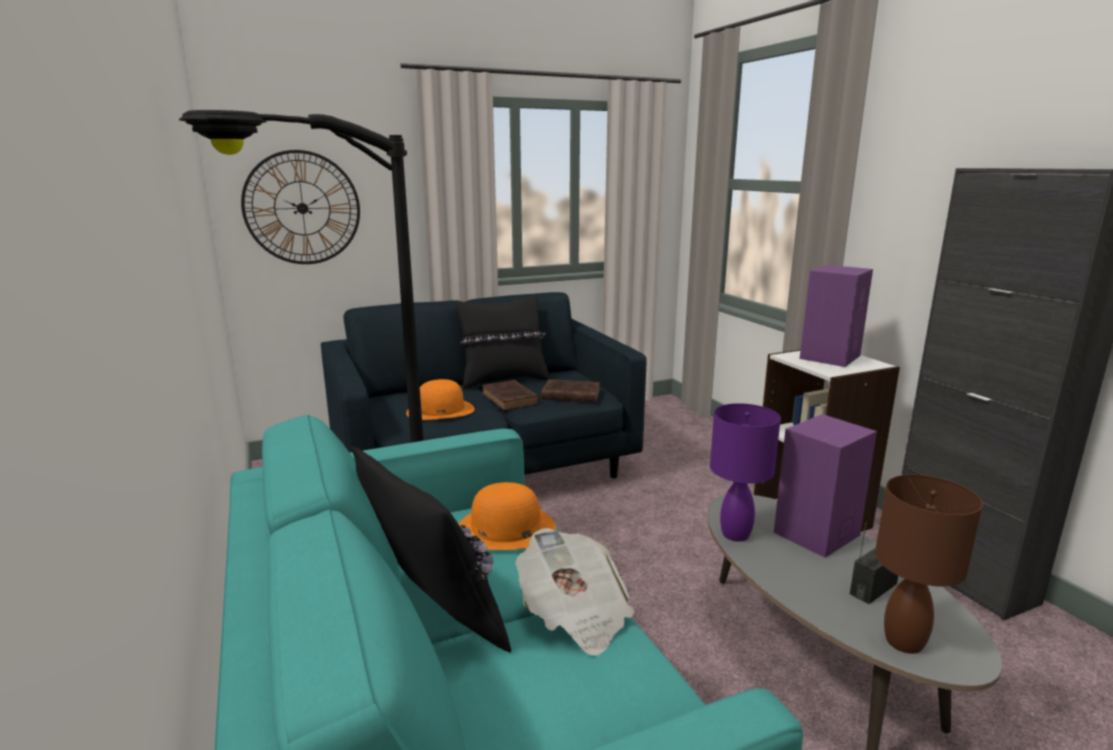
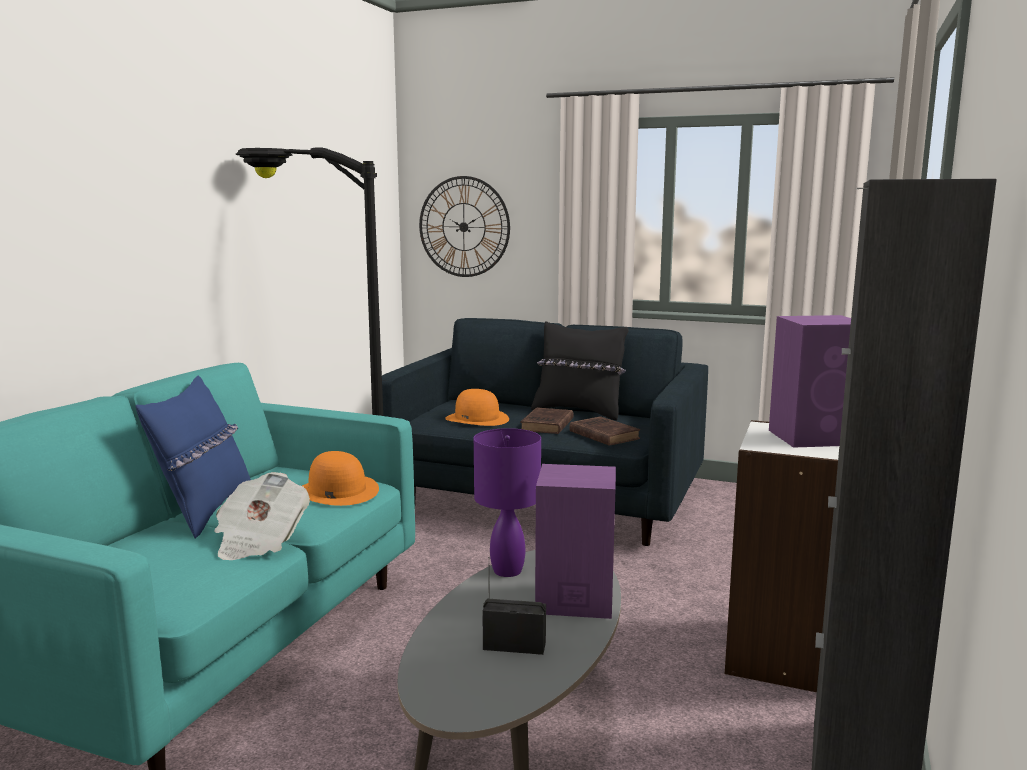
camera: 45 degrees right, 5 degrees down
black pillow [350,446,511,653] -> blue pillow [136,376,251,539]
brown table lamp [875,475,983,654] -> none

